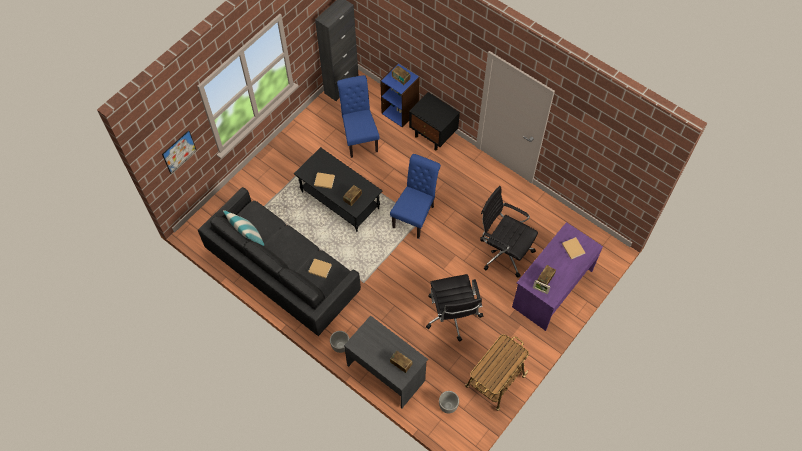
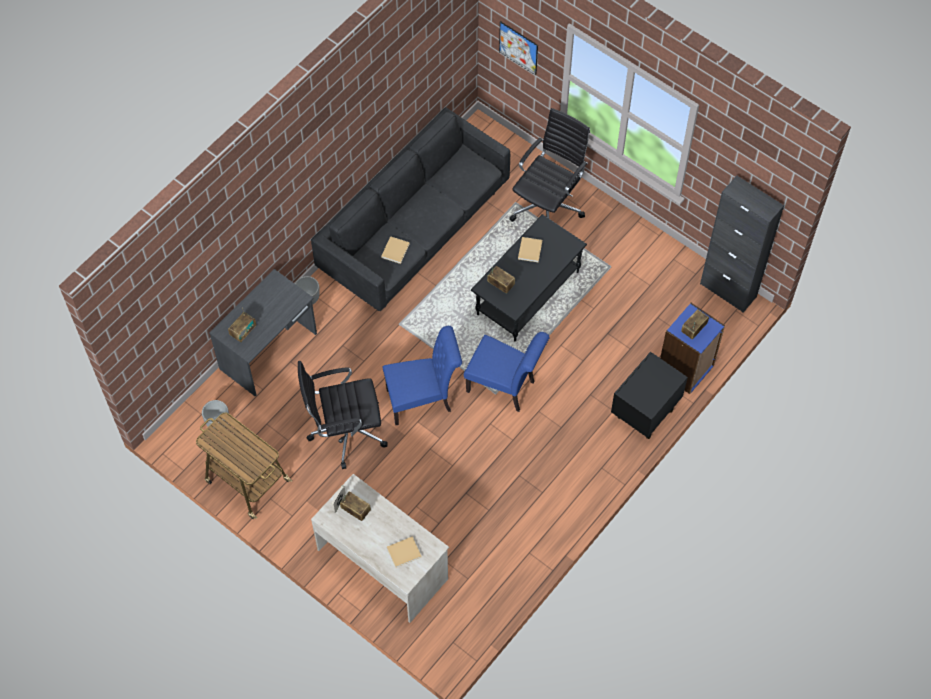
camera: 90 degrees right, 0 degrees up
pillow [223,210,264,246] -> none
blue chair [337,75,379,158] -> blue chair moved to [383,326,462,425]
black office chair [480,186,538,278] -> black office chair moved to [509,108,590,222]
purple desk [512,222,603,331] -> beige desk [311,474,449,623]

